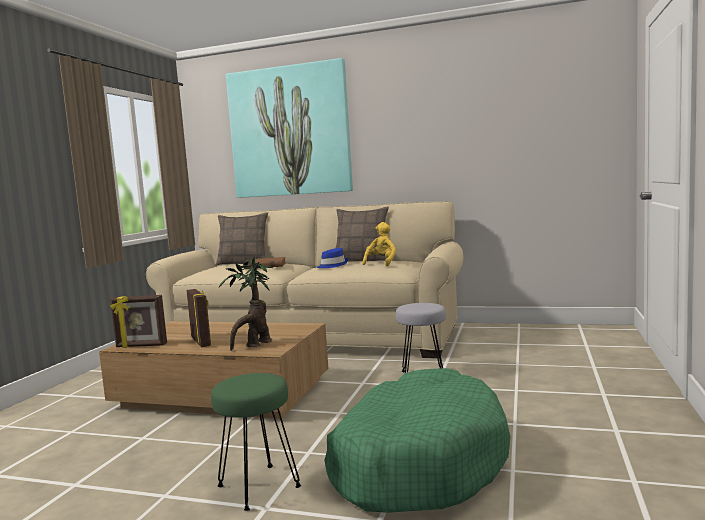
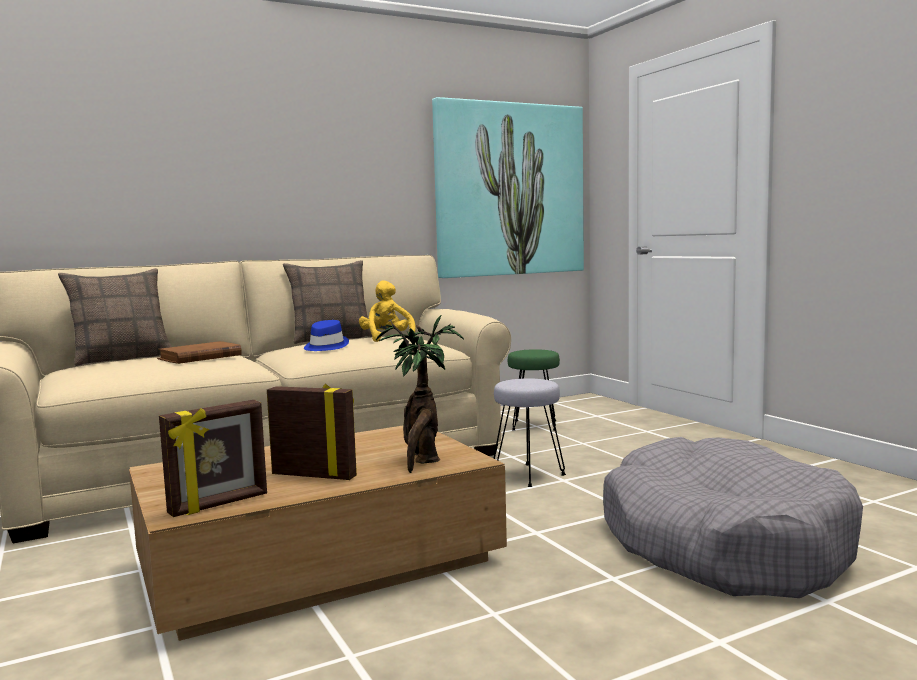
camera: 45 degrees left, 0 degrees up
green stool [211,373,301,511] -> green stool moved to [508,349,560,431]
picture [226,58,353,198] -> picture moved to [432,97,584,278]
green dog bed [324,368,511,513] -> grey dog bed [603,437,863,598]

